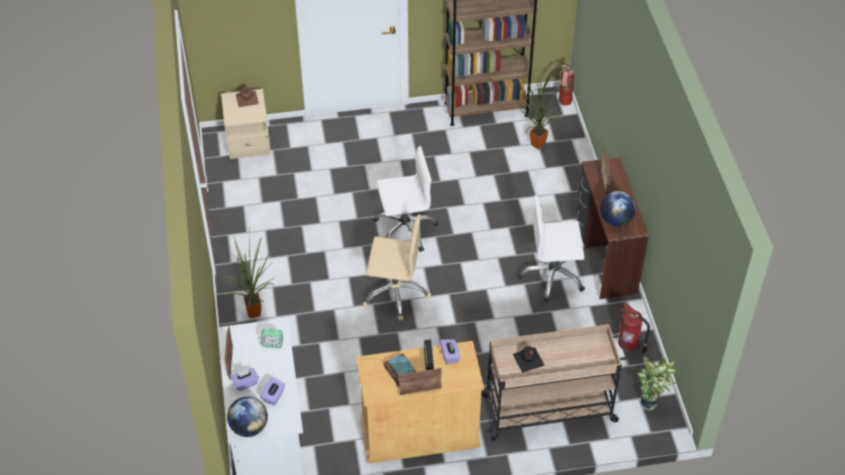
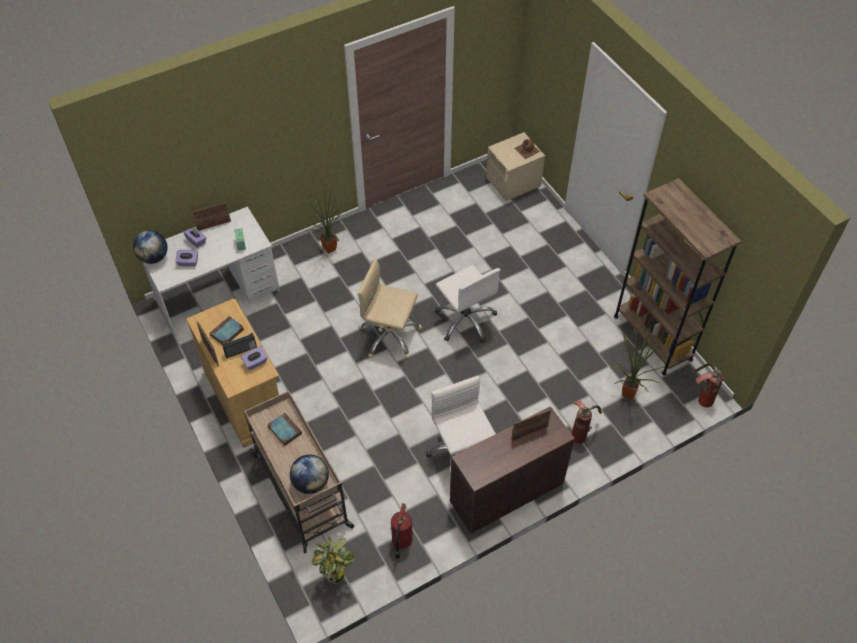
camera: 70 degrees right, 5 degrees up
beige office chair [363,214,431,321] -> beige office chair turned 120 degrees clockwise [358,258,422,358]
black bottle [513,346,545,373] -> book [267,413,302,446]
globe [600,191,636,227] -> globe moved to [290,455,329,494]
none -> fire extinguisher [571,401,602,444]

